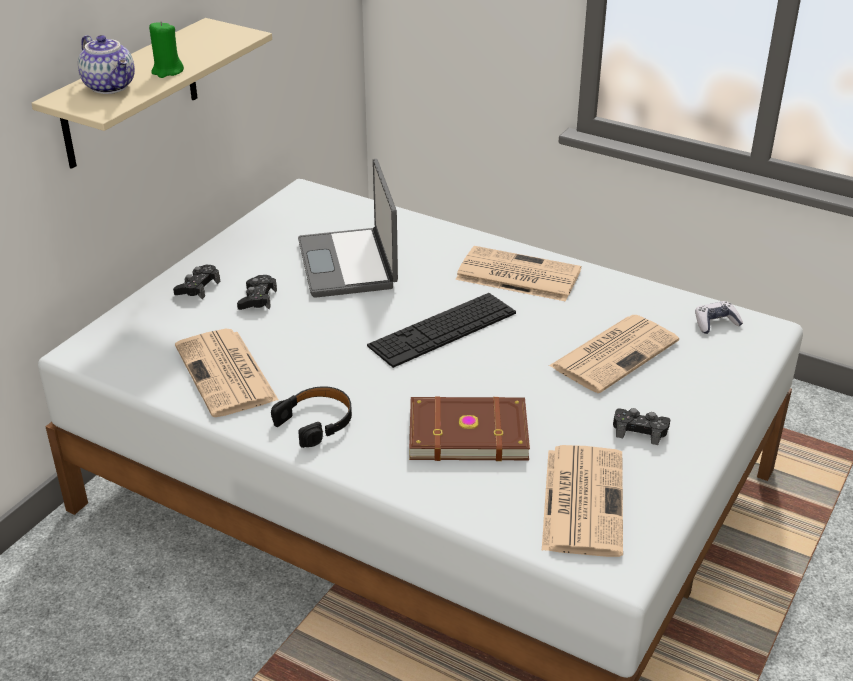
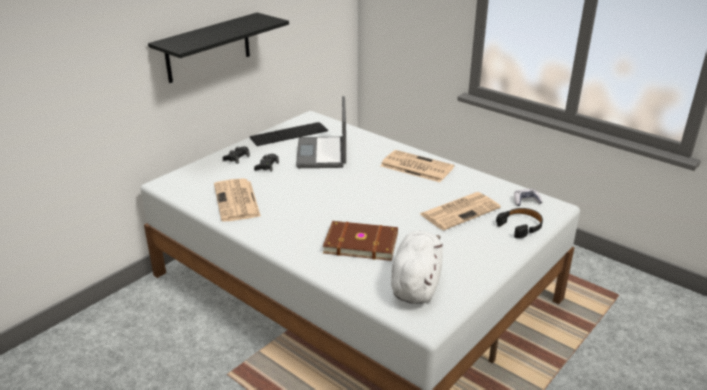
camera: 10 degrees right, 5 degrees down
beige shelf [31,18,272,169] -> black shelf [148,13,289,83]
teapot [78,35,135,94] -> none
green candle [149,21,184,78] -> none
black headphones [271,386,352,448] -> black headphones moved to [496,208,543,238]
keyboard [367,293,516,368] -> keyboard moved to [249,122,328,146]
newspaper [542,445,623,557] -> white plush toy [391,231,443,304]
black game controller [613,408,670,445] -> none

